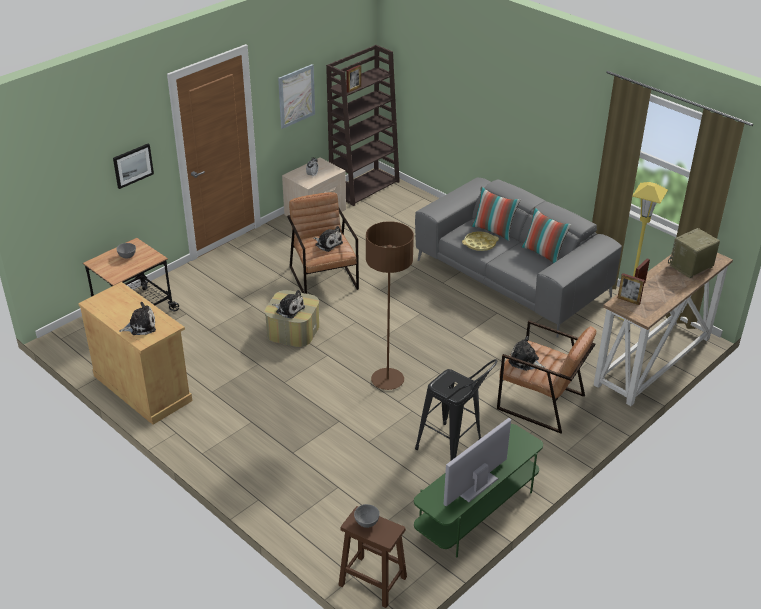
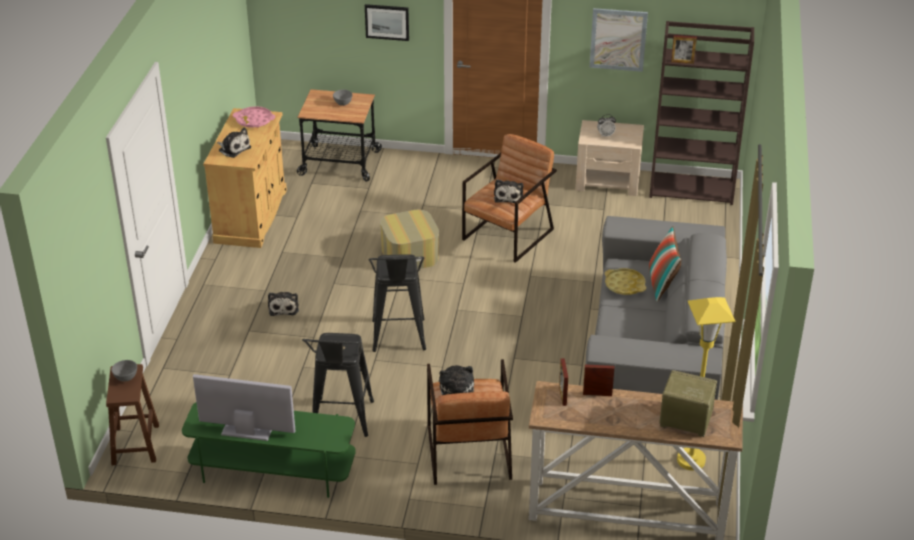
camera: 55 degrees right, 0 degrees up
plush toy [272,290,305,318] -> plush toy moved to [268,292,299,316]
brown floor lamp [366,221,414,390] -> black stool [369,254,426,352]
pillow [521,207,571,263] -> none
none -> pink tray [233,106,275,128]

